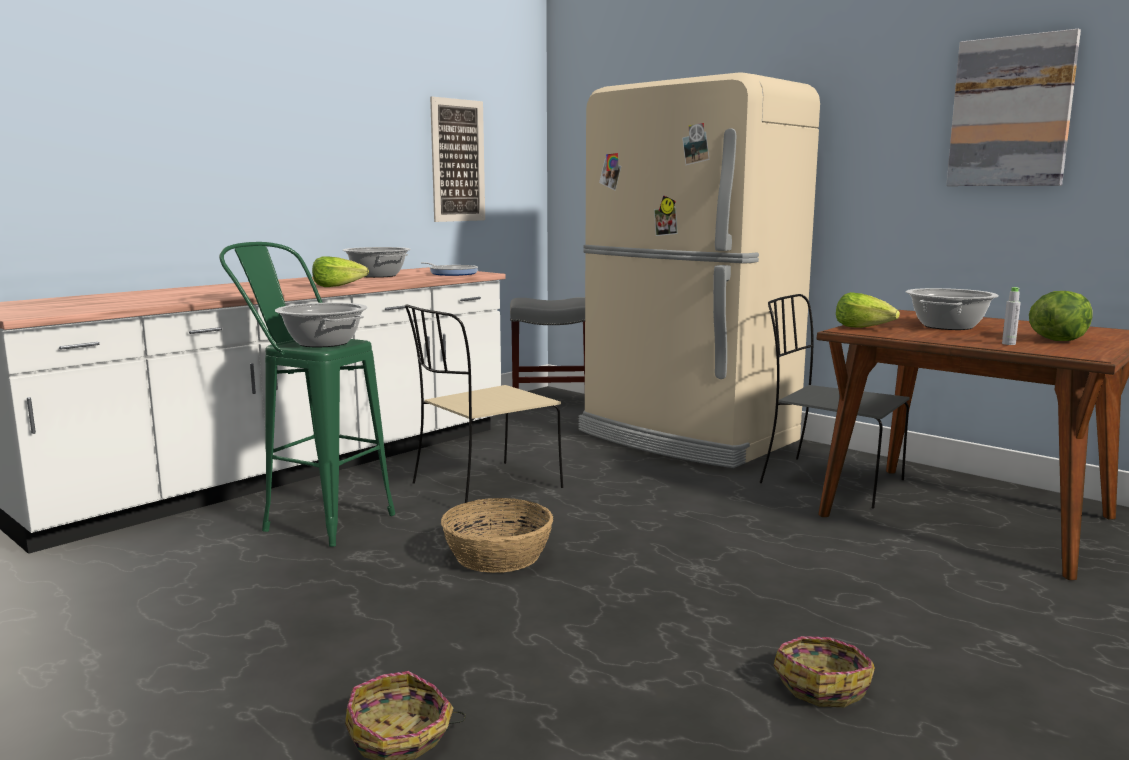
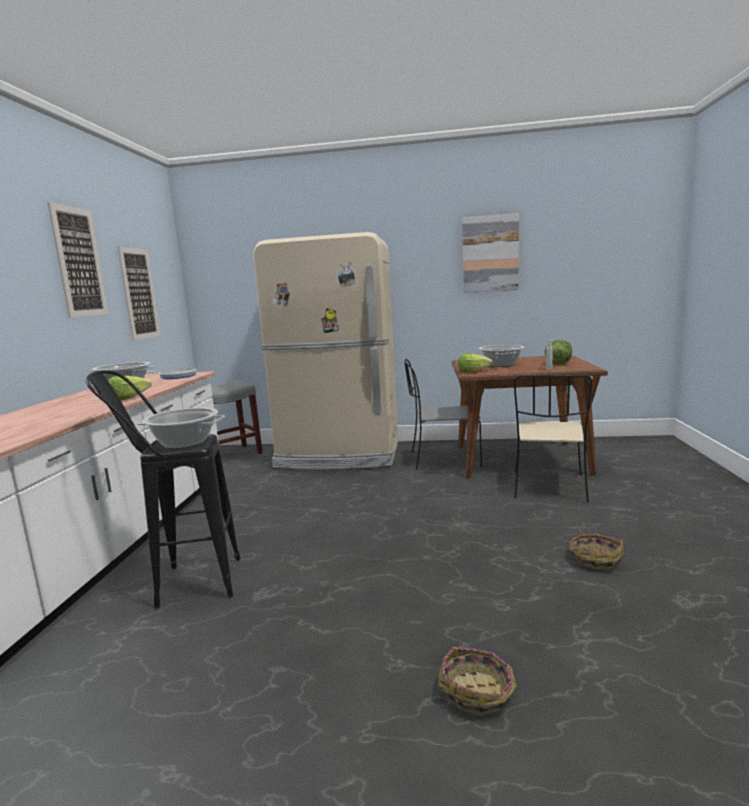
camera: 35 degrees left, 0 degrees up
green stool [219,242,395,547] -> black stool [85,370,241,608]
beige chair [405,304,563,503] -> beige chair moved to [514,375,592,502]
basket [441,498,553,573] -> none
none -> picture [47,202,108,318]

